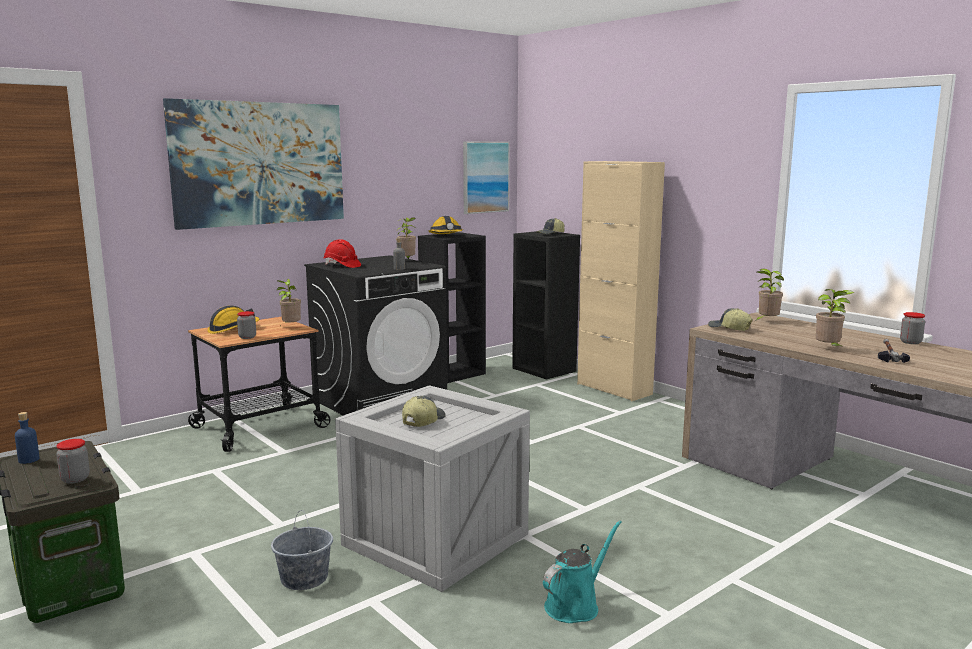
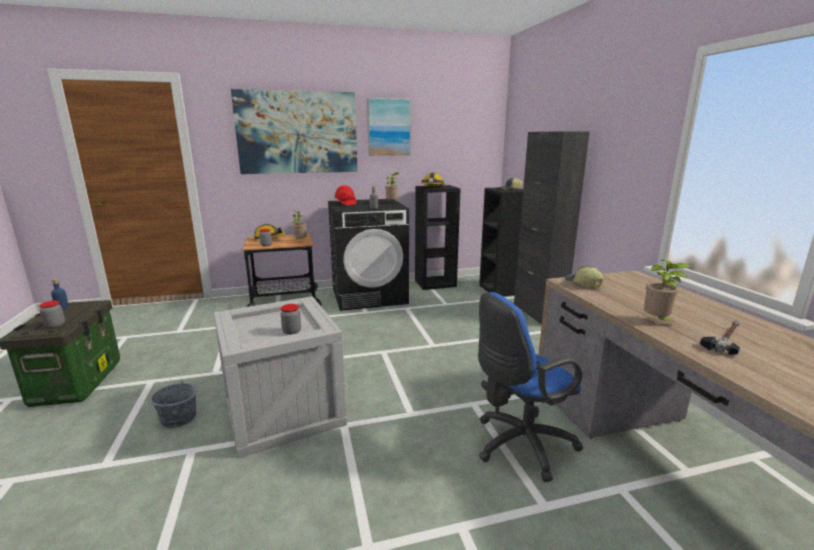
camera: 25 degrees right, 5 degrees up
cap [402,396,445,427] -> none
picture [463,141,510,214] -> picture moved to [367,98,411,156]
turquoise watering can [543,520,622,623] -> none
beige cabinet [577,161,665,401] -> black cabinet [514,131,590,325]
potted plant [754,269,784,322] -> none
jar [900,312,925,344] -> jar moved to [280,304,301,335]
none -> blue office chair [478,292,583,482]

